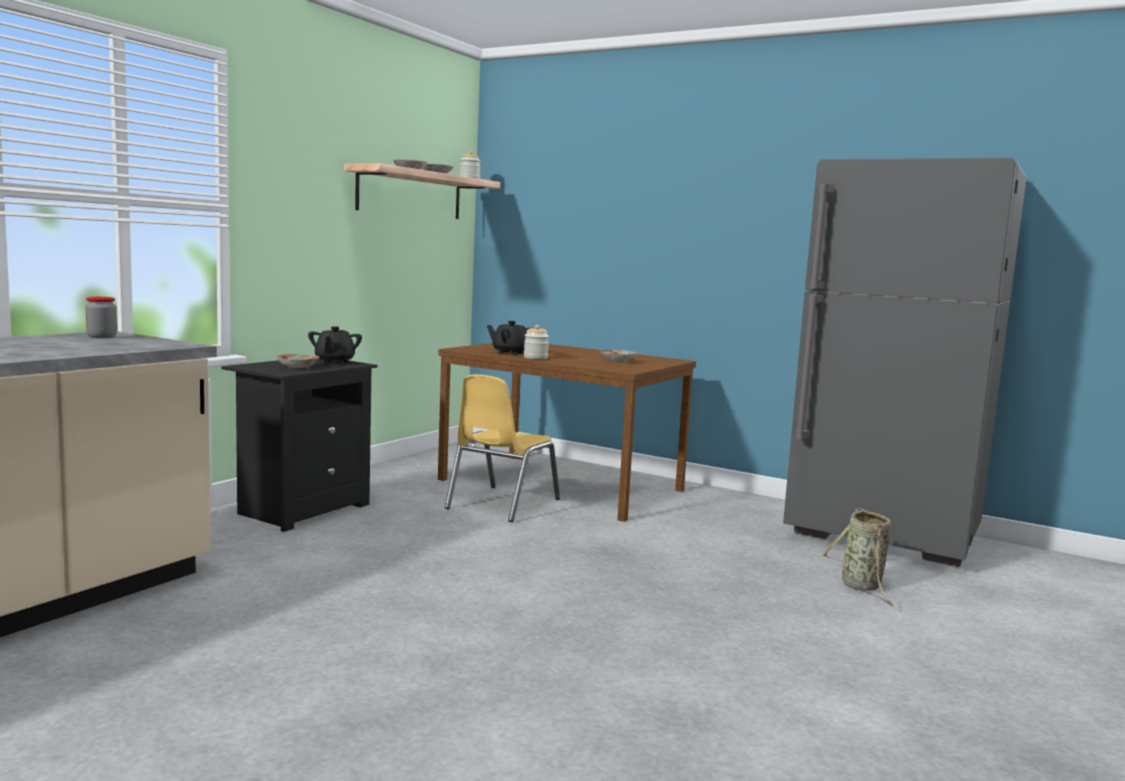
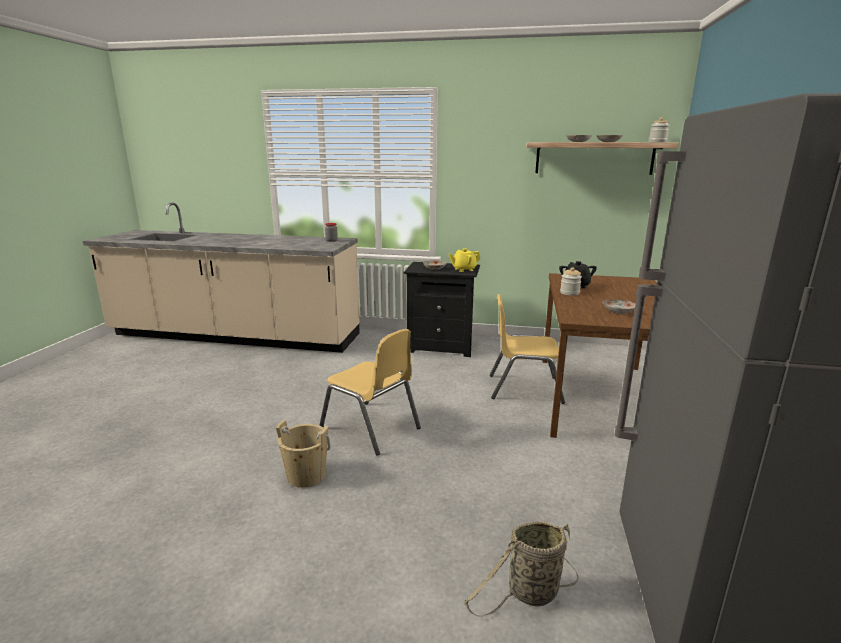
camera: 70 degrees right, 10 degrees up
black teapot [308,326,362,365] -> yellow teapot [448,248,480,272]
none -> beige bucket [276,420,330,488]
none -> yellow chair [319,329,421,456]

